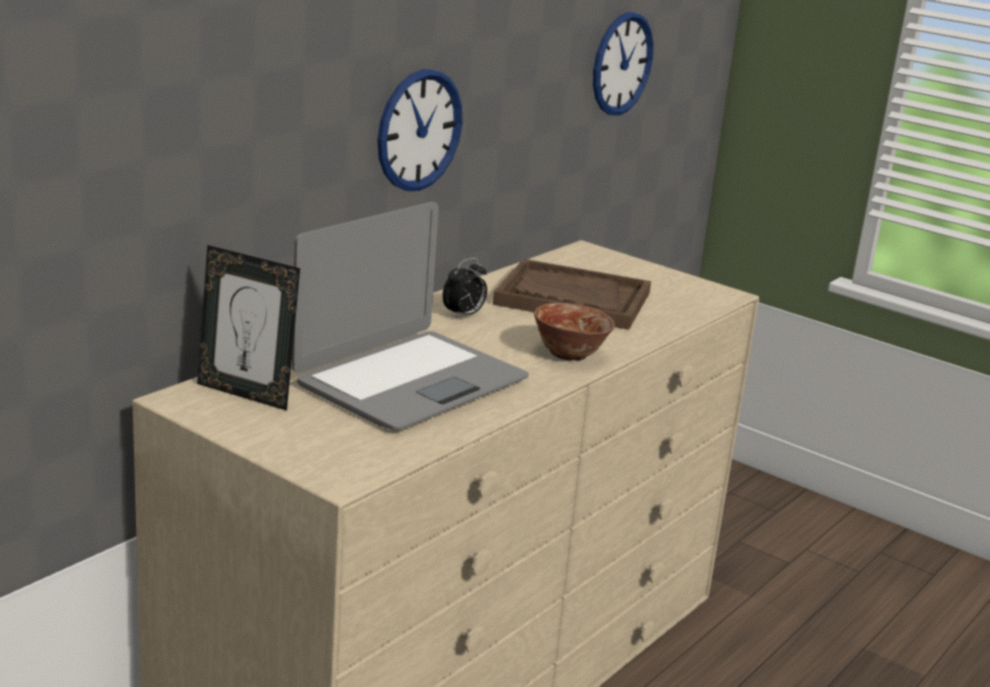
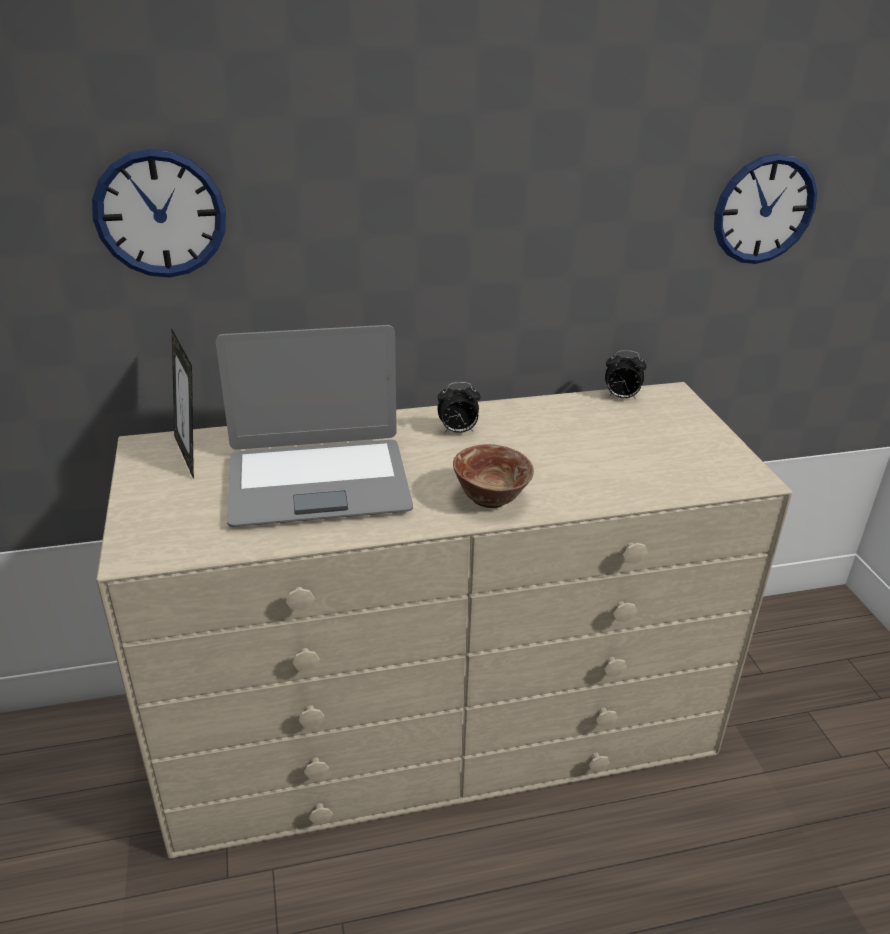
camera: 40 degrees right, 10 degrees up
wall clock [377,69,462,191] -> wall clock moved to [92,148,226,277]
brown tray [493,259,651,330] -> none
none -> alarm clock [605,350,646,400]

